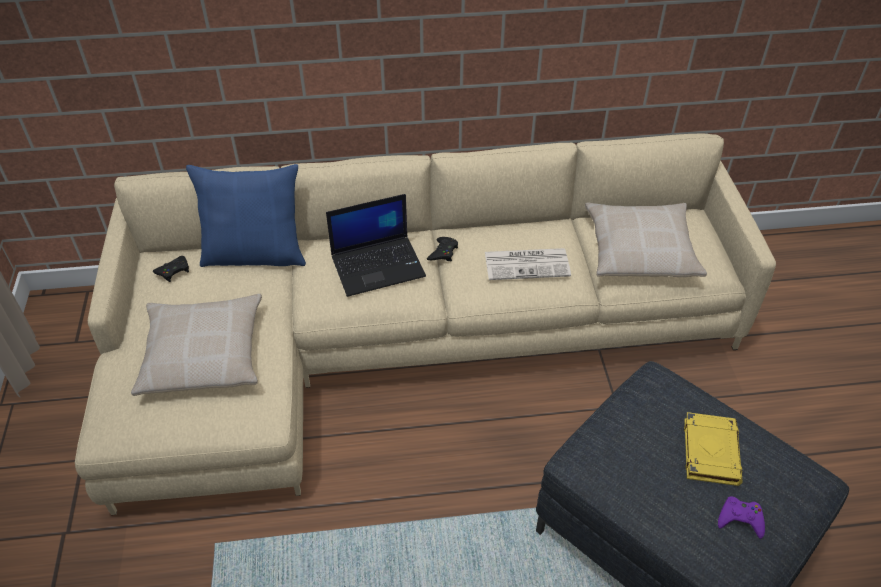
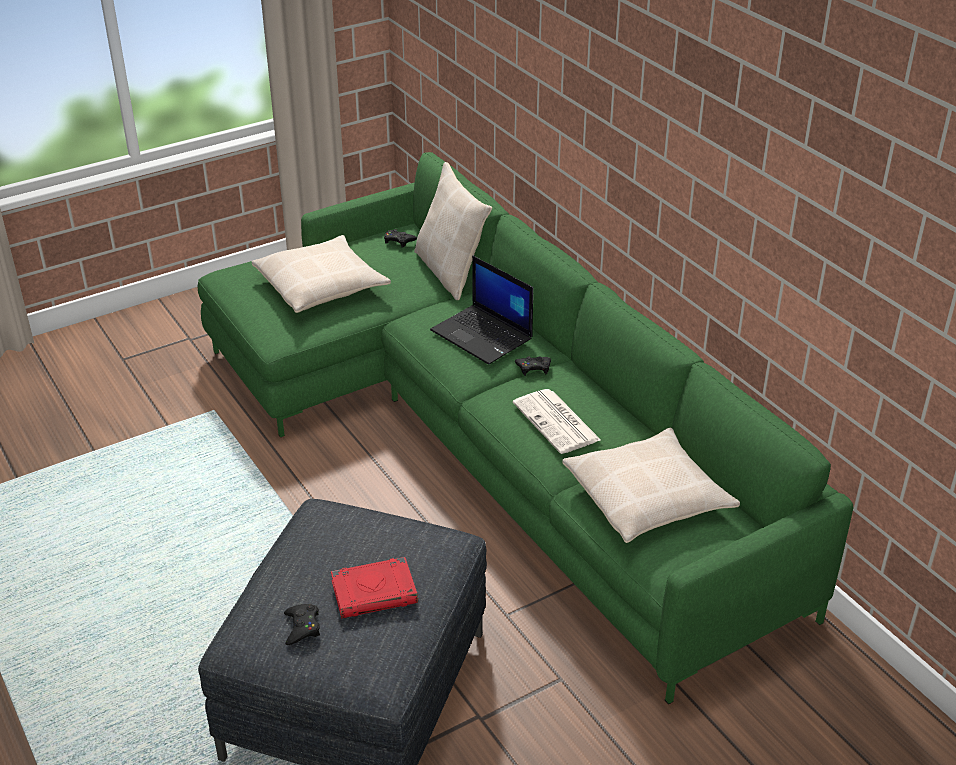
camera: 65 degrees right, 10 degrees down
beige sofa [75,134,776,515] -> green sofa [198,152,854,705]
blue pillow [186,164,306,267] -> beige pillow [414,162,492,300]
yellow book [684,412,743,486] -> red book [331,557,418,618]
purple game controller [718,497,765,539] -> black game controller [284,604,320,645]

